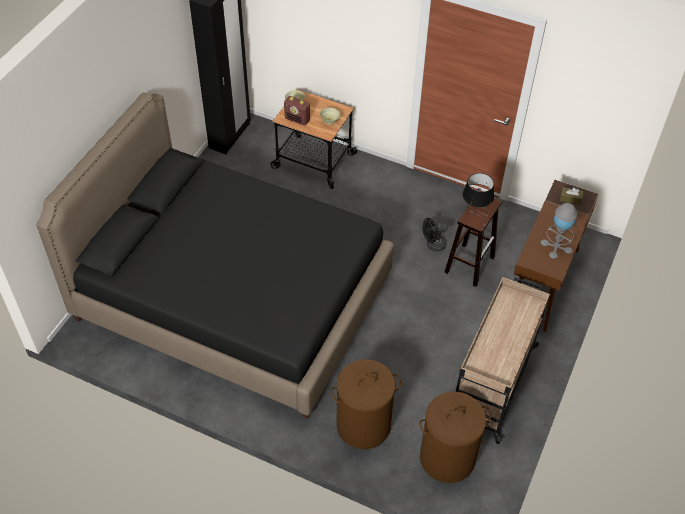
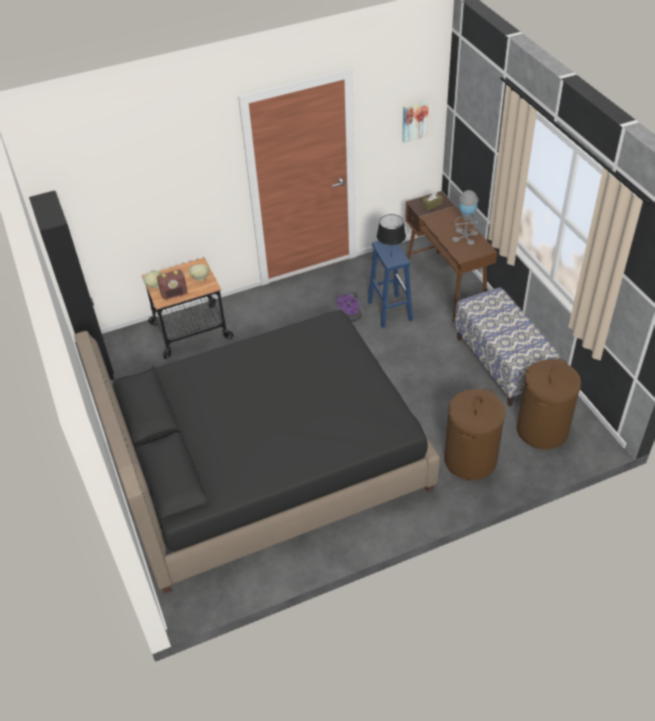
camera: 45 degrees left, 5 degrees down
black fan [422,218,447,252] -> purple fan [337,292,362,322]
brown stool [444,198,501,287] -> blue stool [368,241,413,328]
beige cart [456,277,550,444] -> bench [454,287,560,406]
none -> picture [402,100,429,143]

